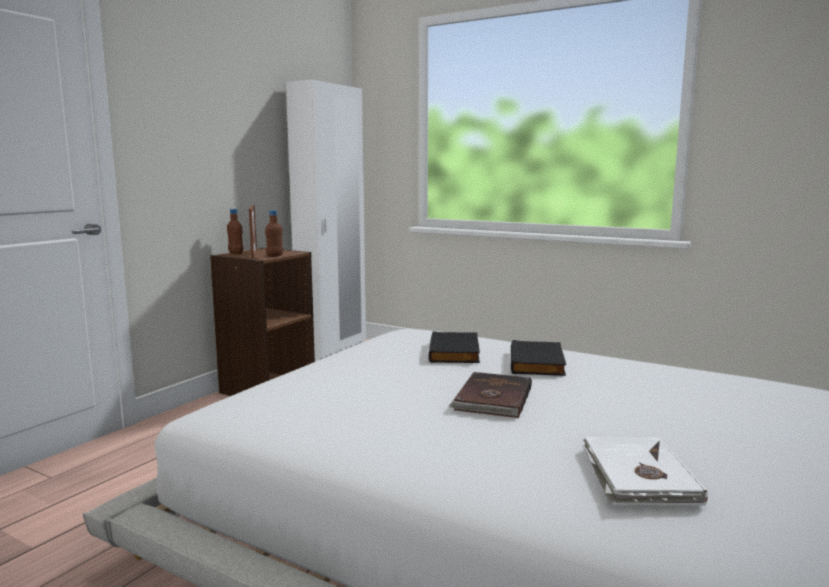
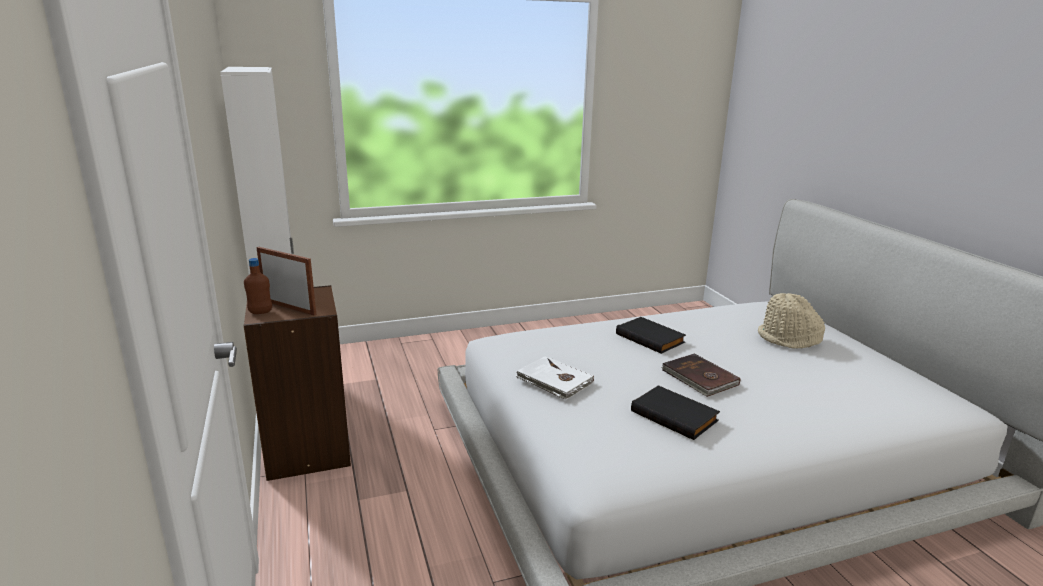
camera: 50 degrees left, 10 degrees up
brown bottle [265,210,283,257] -> none
black book [429,331,480,363] -> black book moved to [631,385,720,440]
white book [583,437,708,506] -> white book moved to [516,356,594,400]
none -> beige hat [758,293,825,349]

